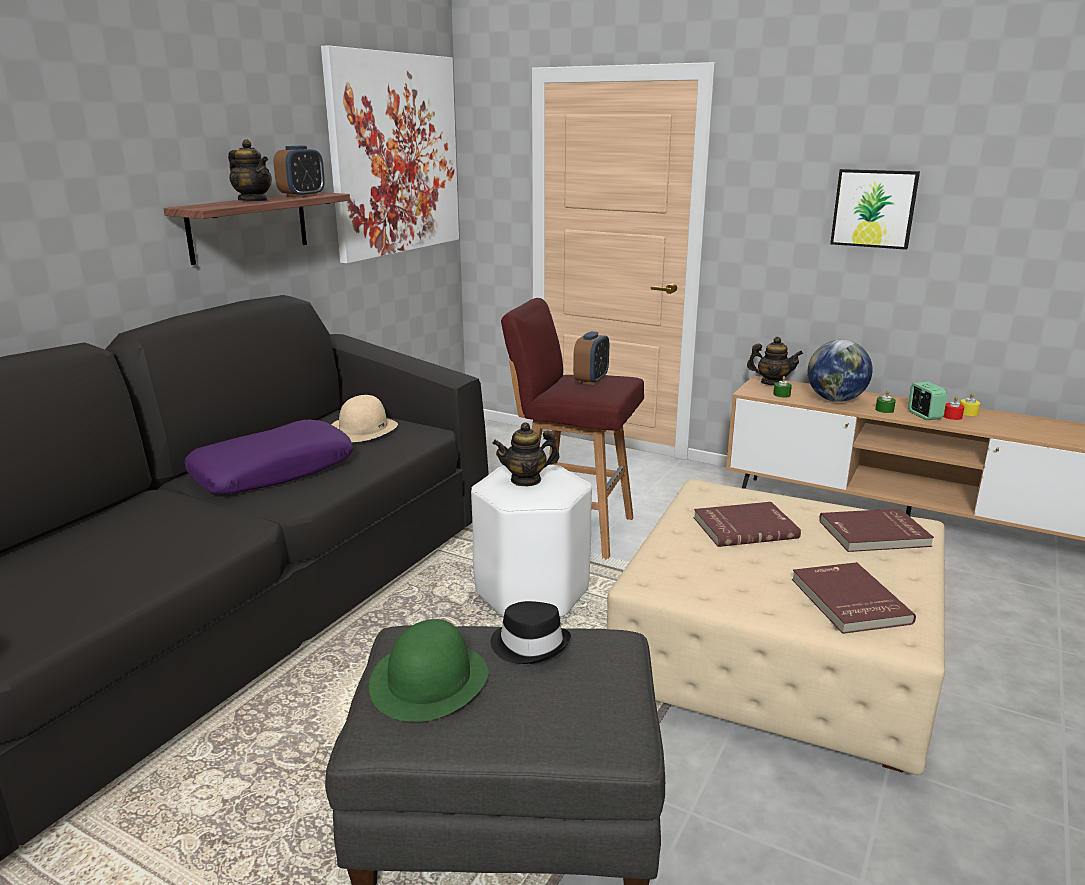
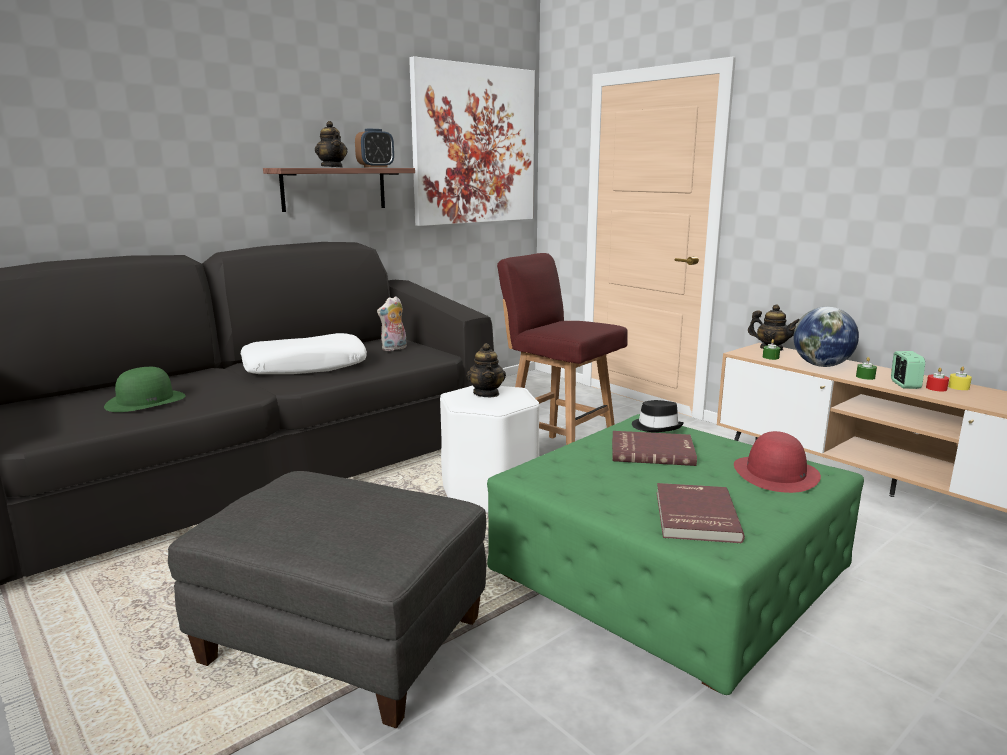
camera: 20 degrees right, 5 degrees down
purple pillow [184,420,353,494] -> white pillow [241,333,367,374]
beige hat [331,395,398,442] -> plush toy [377,296,407,351]
green hat [369,619,488,722] -> green hat moved to [104,367,186,412]
black hat [491,601,571,664] -> black hat moved to [632,400,684,432]
teapot [492,422,559,486] -> teapot turned 105 degrees counterclockwise [467,343,506,397]
alarm clock [573,331,609,385] -> none
beige ottoman [607,479,945,775] -> green ottoman [487,414,864,695]
red book [819,509,934,552] -> red hat [734,431,821,493]
picture [830,169,920,250] -> none

